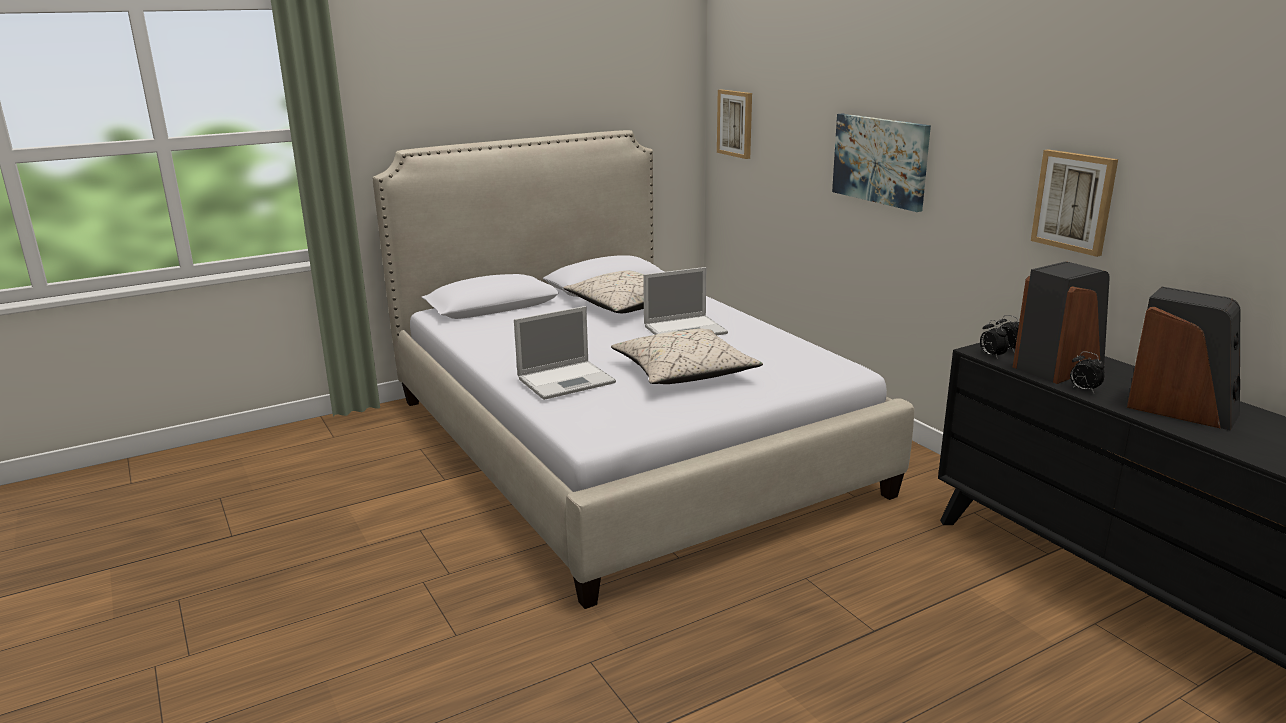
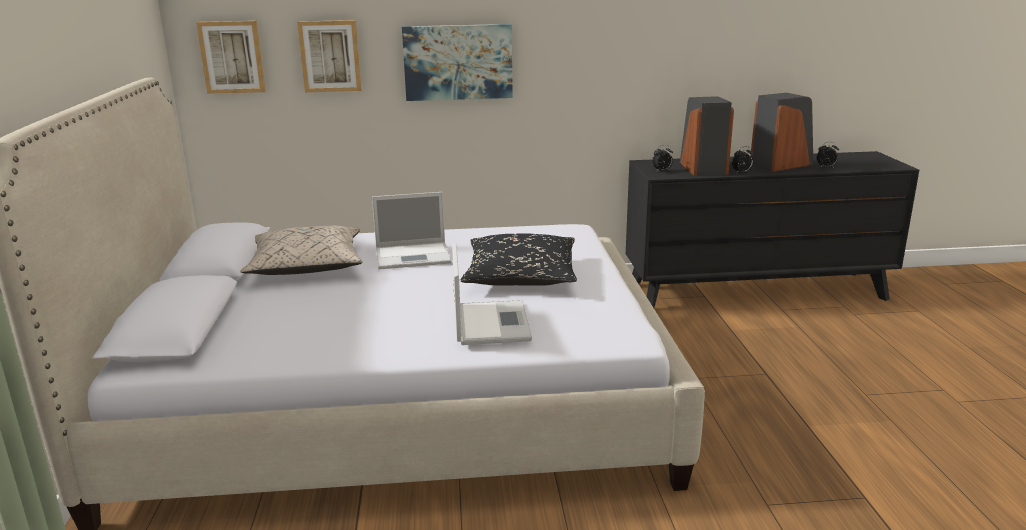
camera: 65 degrees left, 0 degrees up
beige pillow [611,328,763,384] -> black pillow [461,234,577,286]
laptop [643,267,728,335] -> laptop turned 75 degrees clockwise [372,192,452,269]
alarm clock [980,320,1009,359] -> alarm clock moved to [817,142,839,168]
picture [1031,149,1118,257] -> picture moved to [297,20,362,92]

